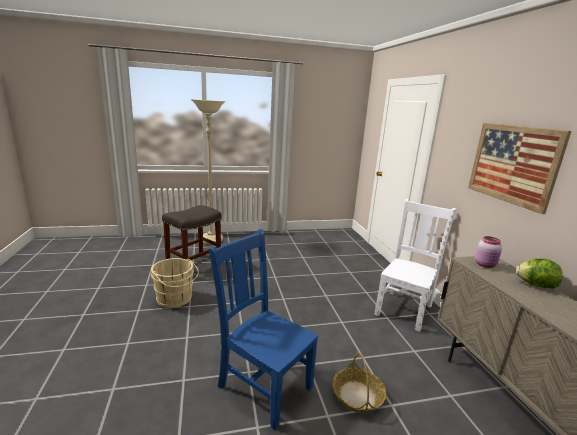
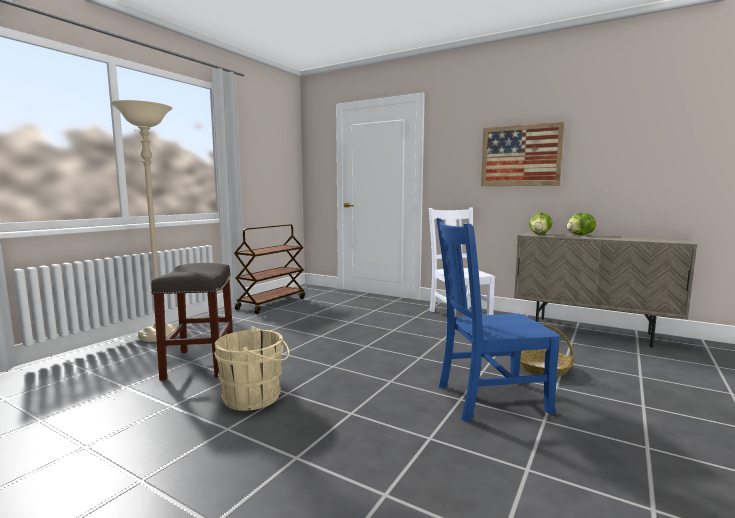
camera: 45 degrees left, 10 degrees down
pink jar [475,236,502,268] -> lettuce [529,212,553,234]
none -> brown cart [234,224,305,314]

